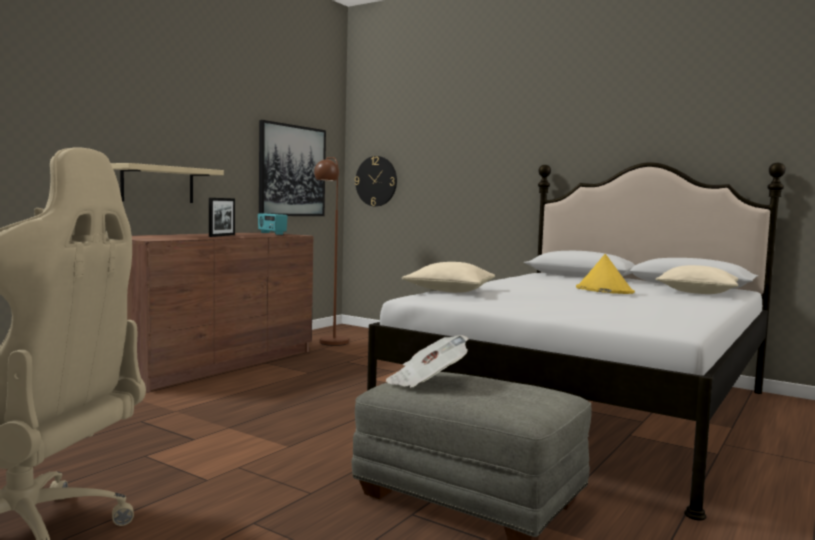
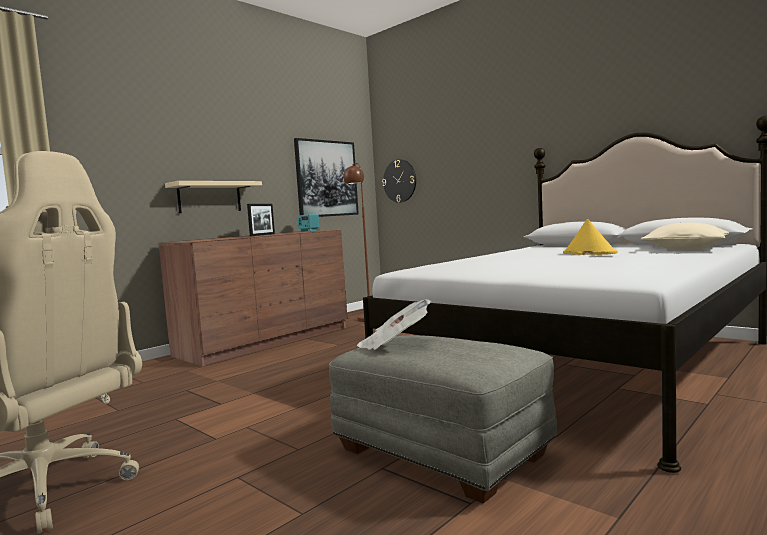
camera: 10 degrees right, 0 degrees up
beige pillow [401,262,495,293] -> none

